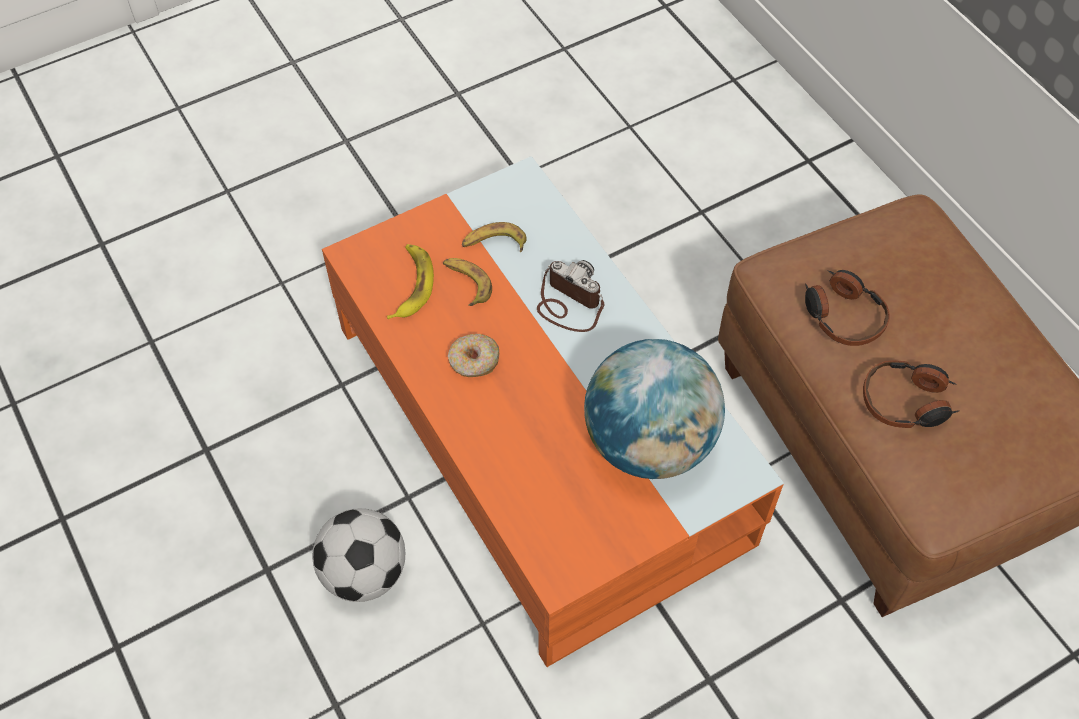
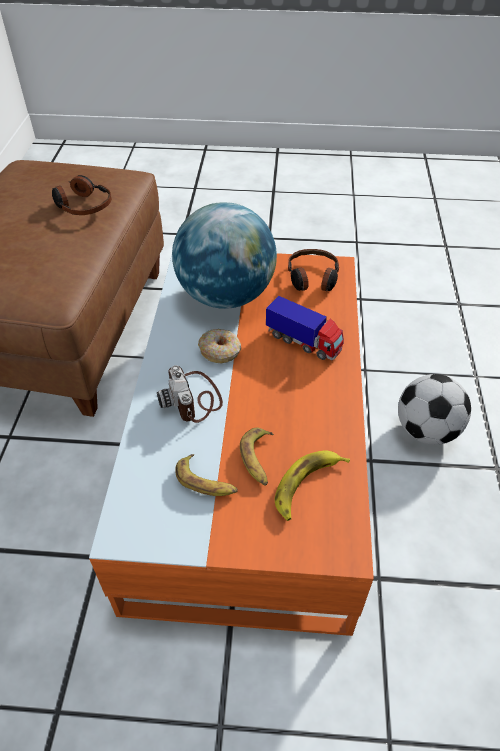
camera: 145 degrees left, 10 degrees down
donut [448,334,499,377] -> donut moved to [198,329,241,363]
headphones [805,270,890,346] -> headphones moved to [288,249,339,291]
none -> toy truck [266,296,344,361]

